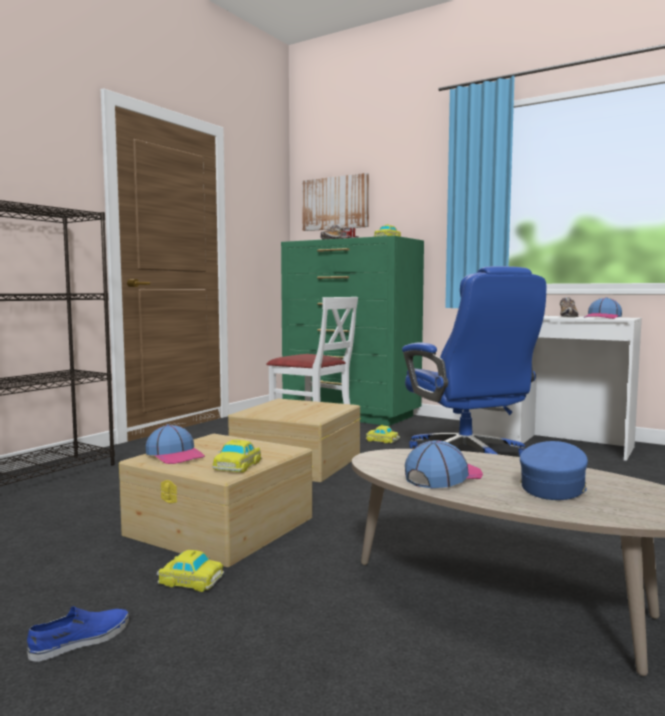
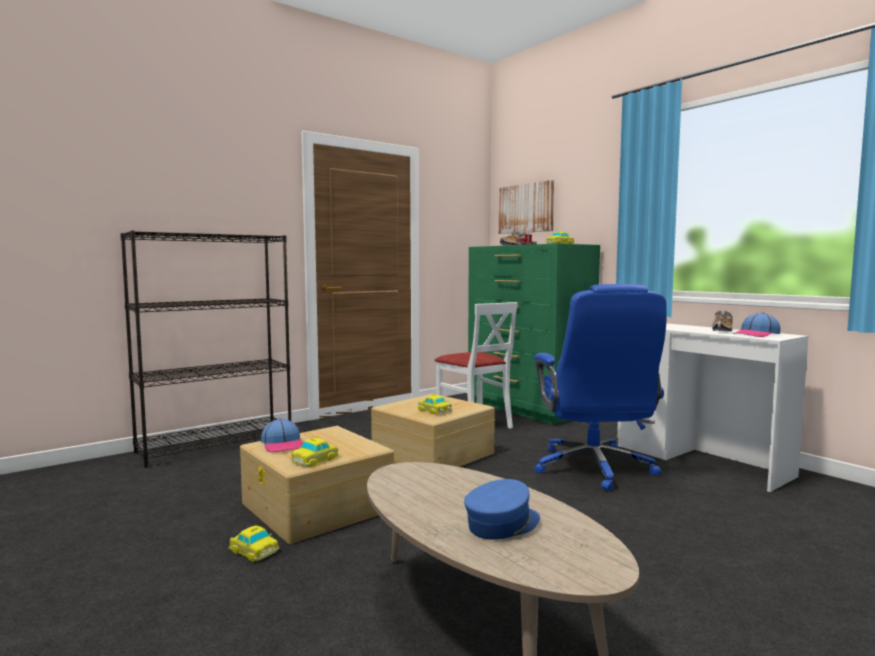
camera: 20 degrees right, 0 degrees up
blue shoe [27,606,129,662] -> none
toy car [366,425,400,443] -> toy car moved to [418,394,452,414]
cap [405,440,483,488] -> none

